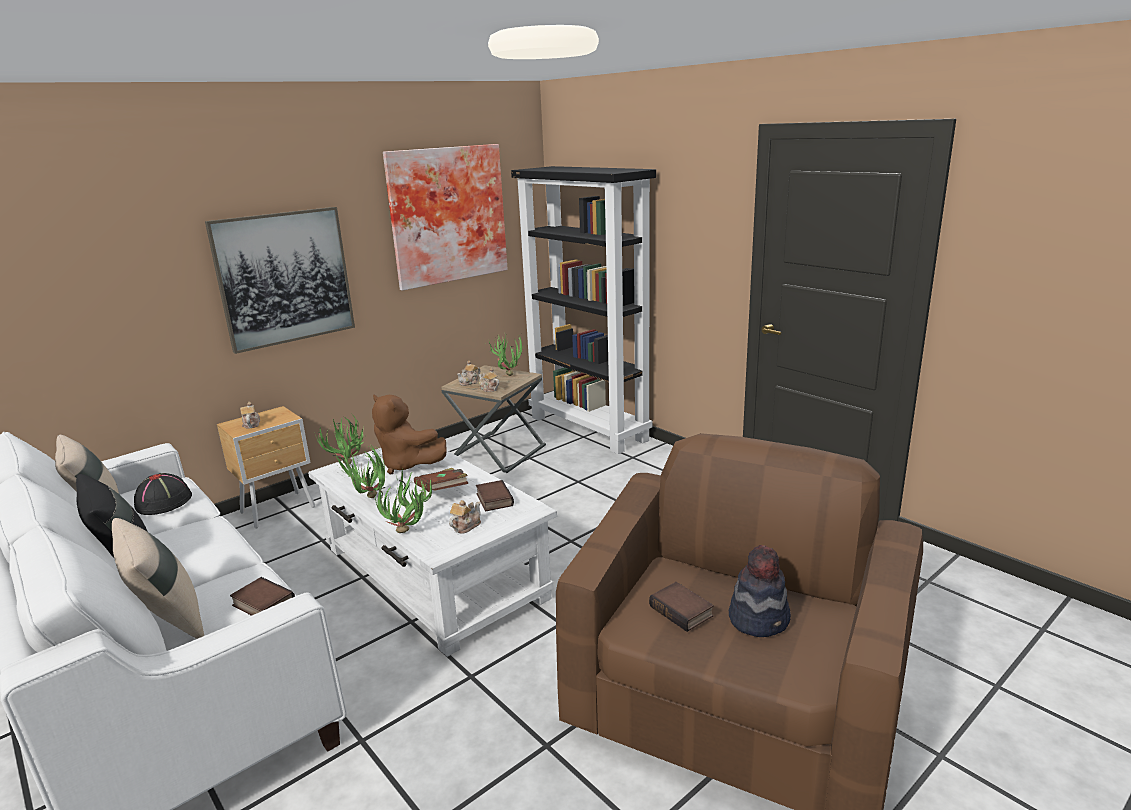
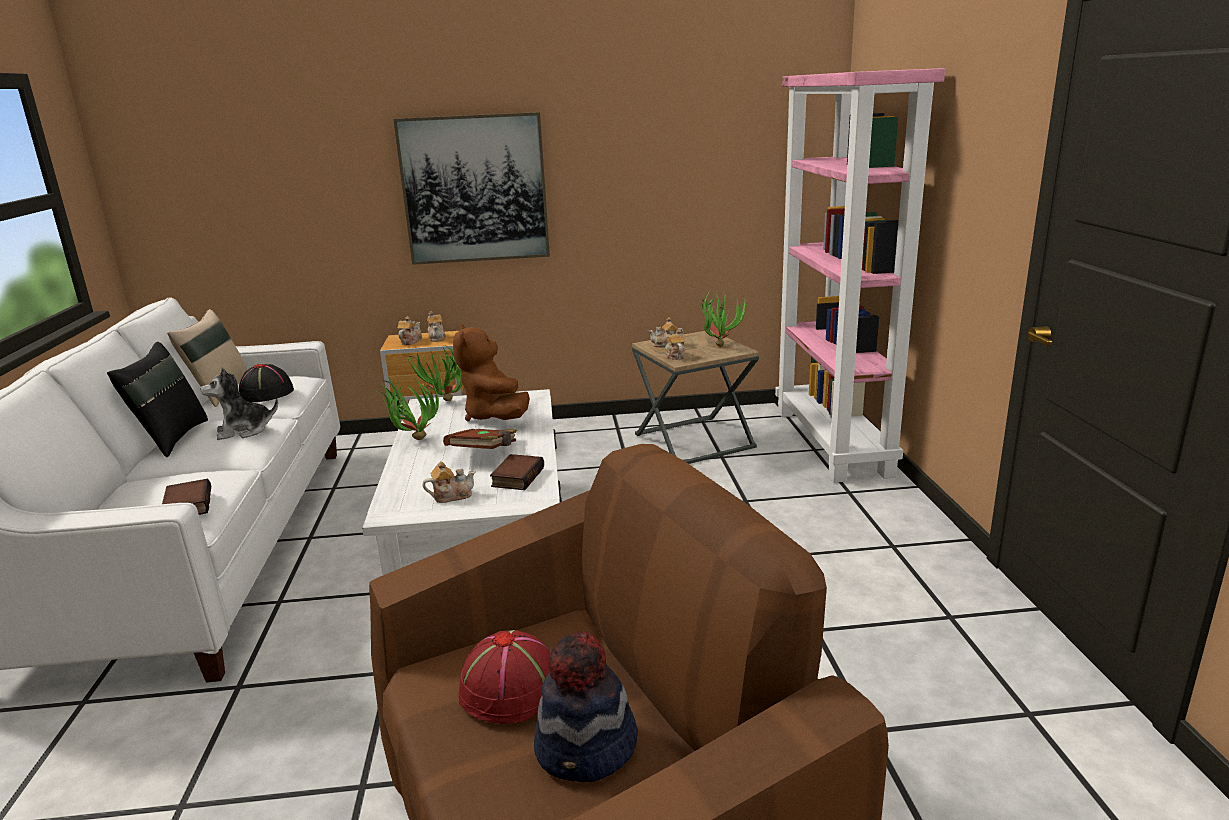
camera: 35 degrees right, 0 degrees up
beige pillow [112,518,204,639] -> none
potted plant [375,469,432,533] -> none
picture [383,144,508,291] -> none
black bookcase [511,166,656,454] -> pink bookcase [775,68,945,483]
book [649,582,714,632] -> red hat [459,630,551,724]
none -> plush toy [200,367,278,440]
none -> teapot [427,311,446,342]

